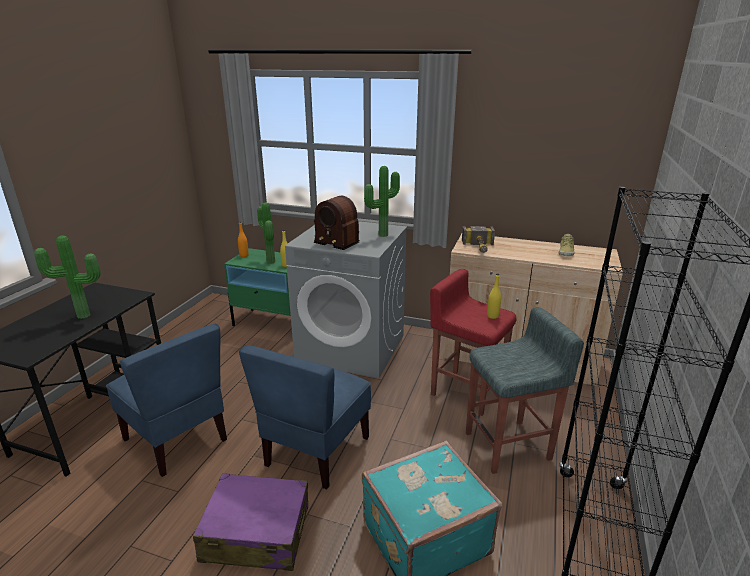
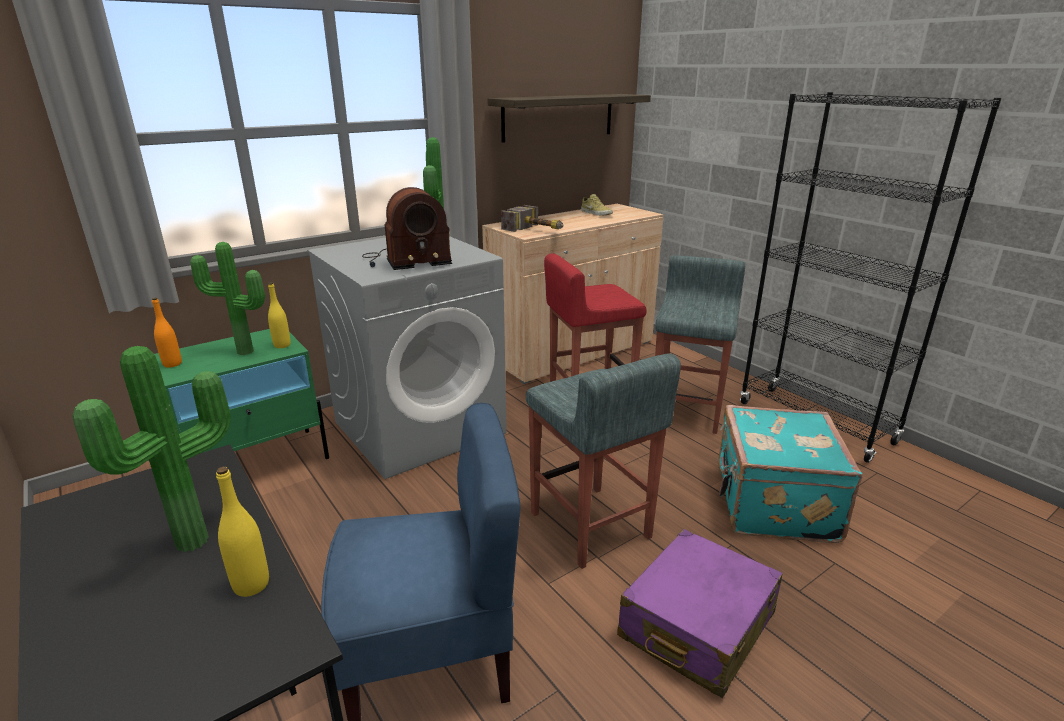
camera: 55 degrees left, 0 degrees up
blue chair [239,345,371,489] -> grey stool [526,354,681,569]
yellow bottle [487,273,501,319] -> yellow bottle moved to [216,467,269,597]
none -> shelf [487,94,651,143]

